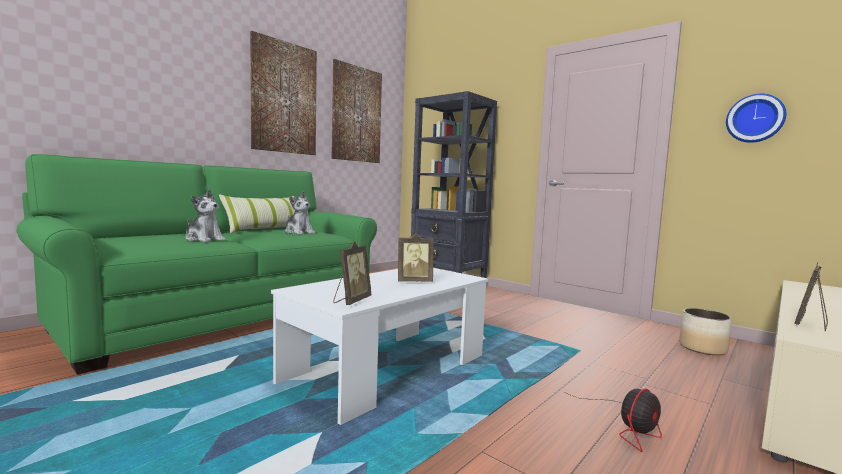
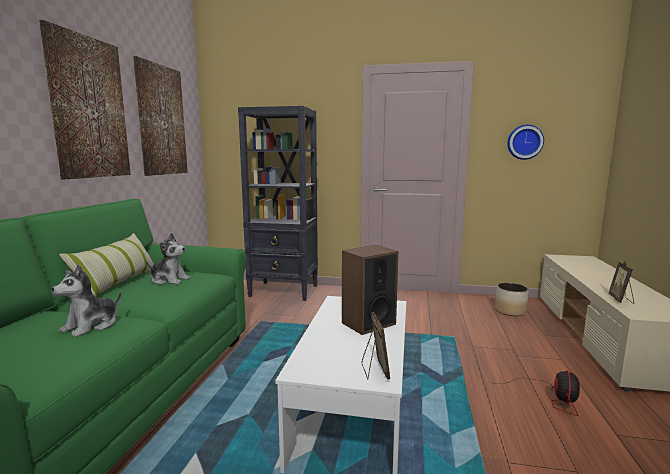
camera: 30 degrees left, 5 degrees up
plush toy [186,189,225,242] -> plush toy turned 120 degrees clockwise [51,264,121,337]
picture frame [398,233,433,282] -> speaker [342,245,398,335]

